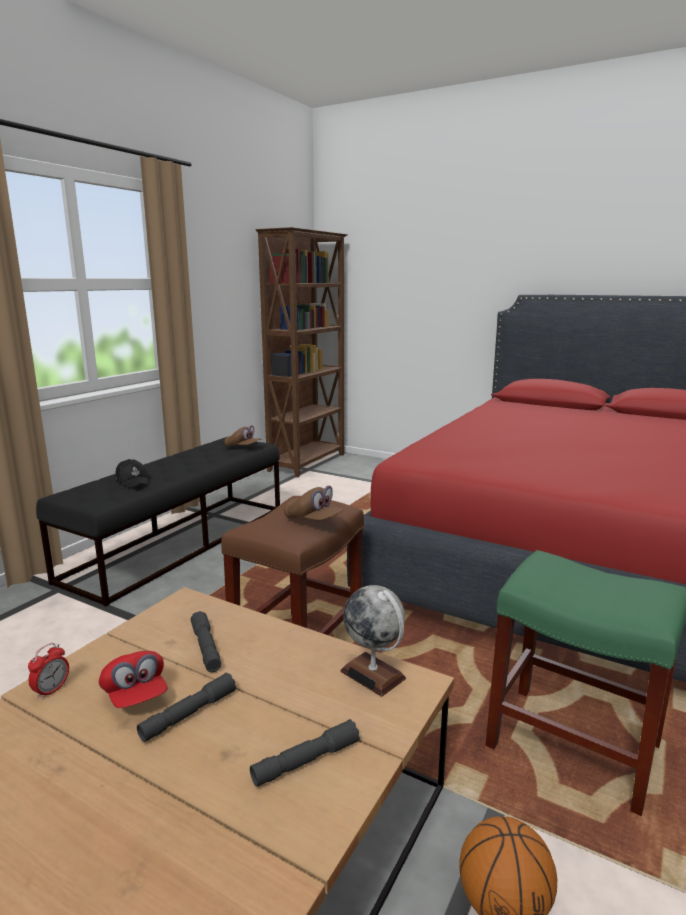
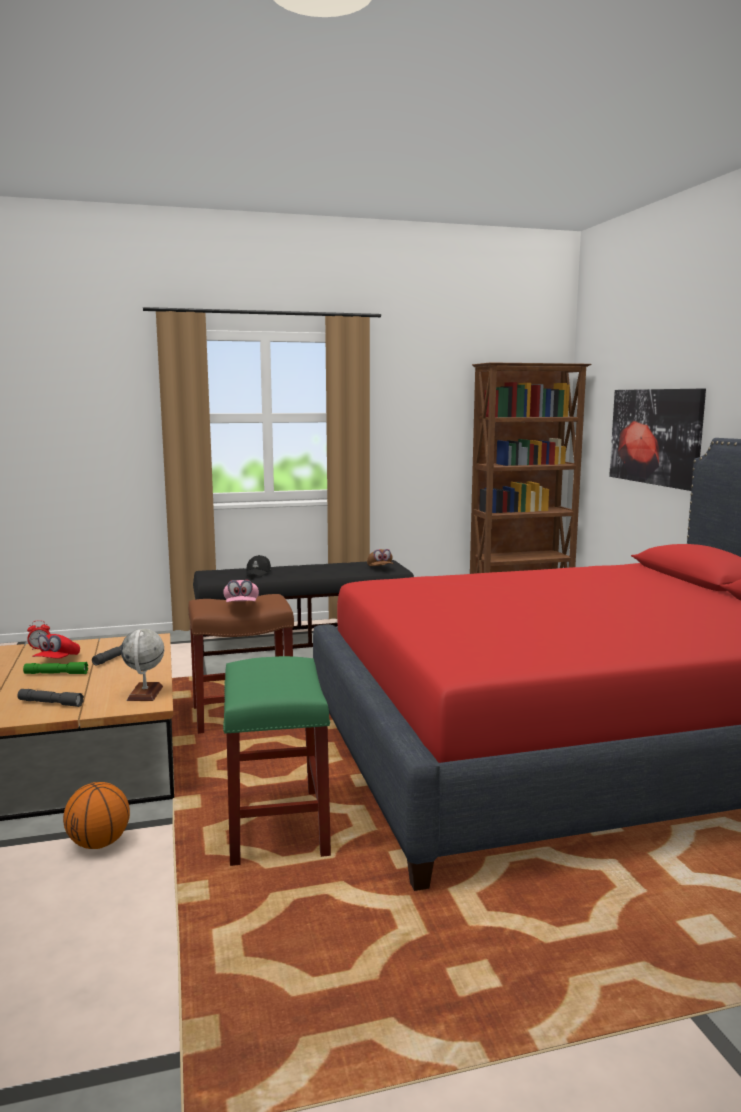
camera: 45 degrees right, 5 degrees down
grey flashlight [137,673,236,742] -> green flashlight [23,662,88,674]
brown cap [284,486,344,520] -> pink cap [223,580,259,602]
none -> picture [609,389,706,491]

